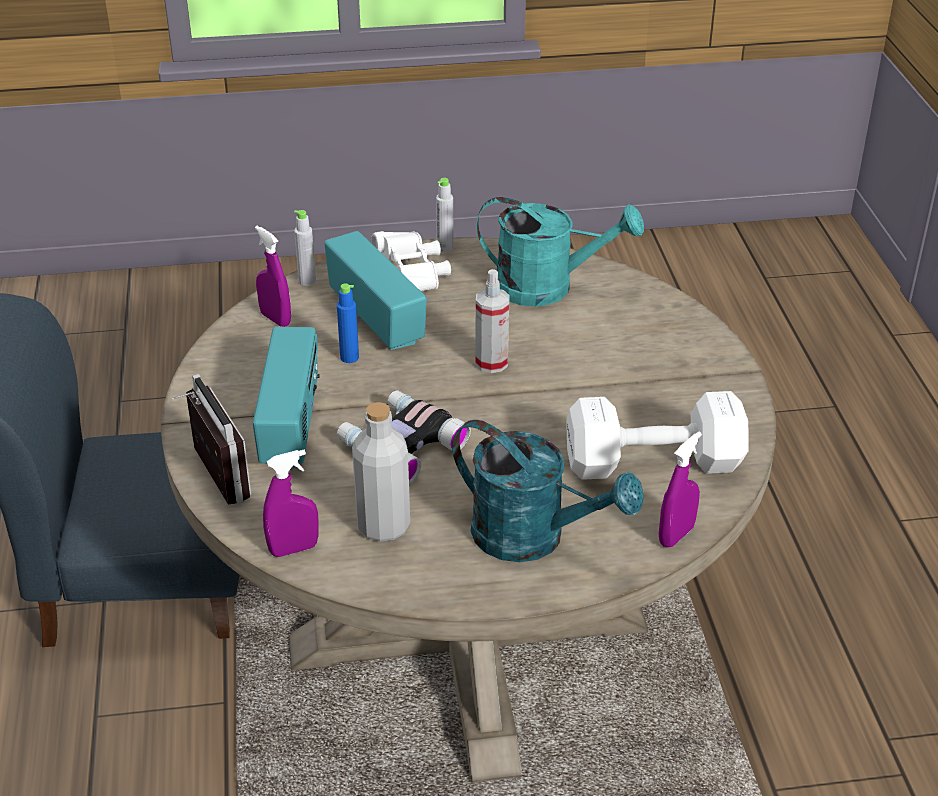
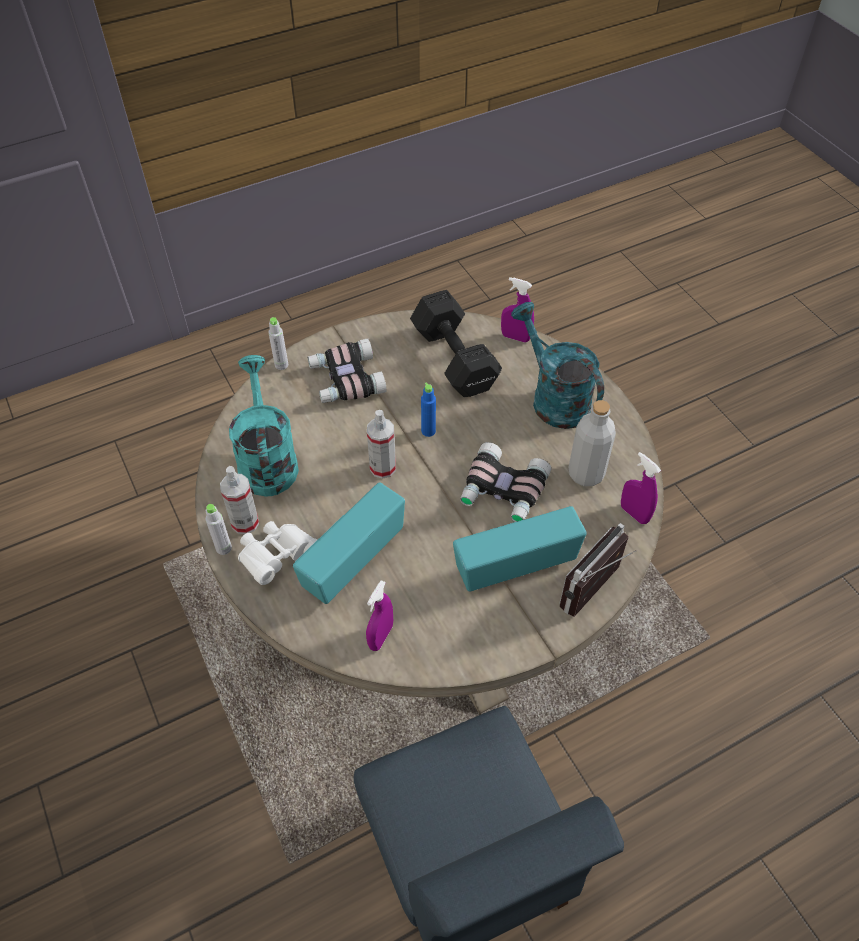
camera: 110 degrees left, 15 degrees up
grey bottle [294,210,316,286] -> grey bottle moved to [268,317,288,370]
blue bottle [337,283,359,363] -> blue bottle moved to [421,382,436,437]
turquoise watering can [452,420,644,562] -> turquoise watering can turned 45 degrees counterclockwise [511,302,604,429]
white dumbbell [566,391,749,480] -> black dumbbell [410,290,502,397]
none -> spray bottle [220,466,259,534]
none -> binoculars [307,338,387,403]

